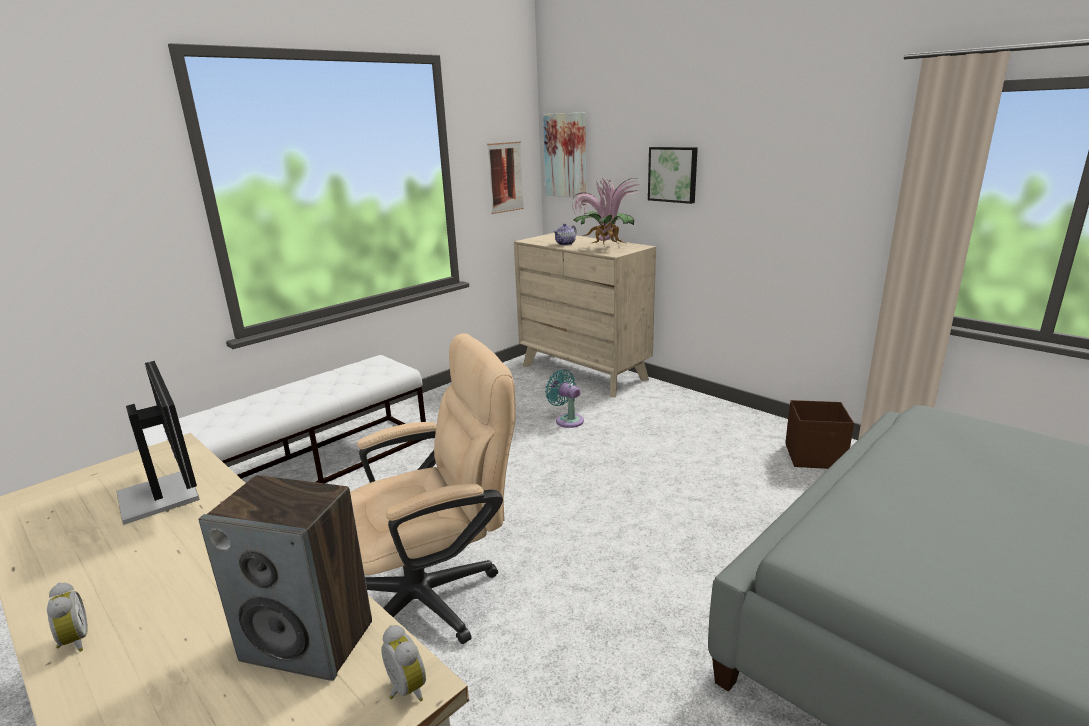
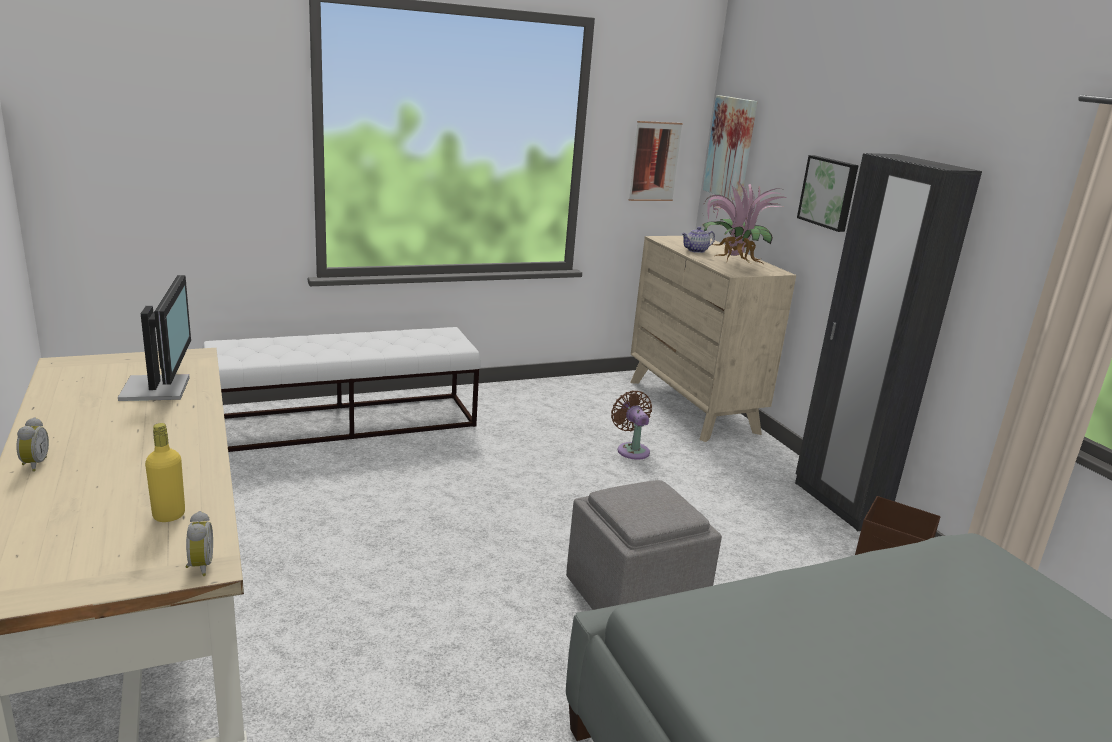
camera: 20 degrees right, 0 degrees up
speaker [199,475,372,681] -> yellow bottle [145,423,185,522]
beige office chair [350,333,516,644] -> none
turquoise fan [545,369,584,428] -> brown fan [611,390,652,460]
none -> grey ottoman [566,480,722,610]
none -> black wardrobe [795,153,982,531]

